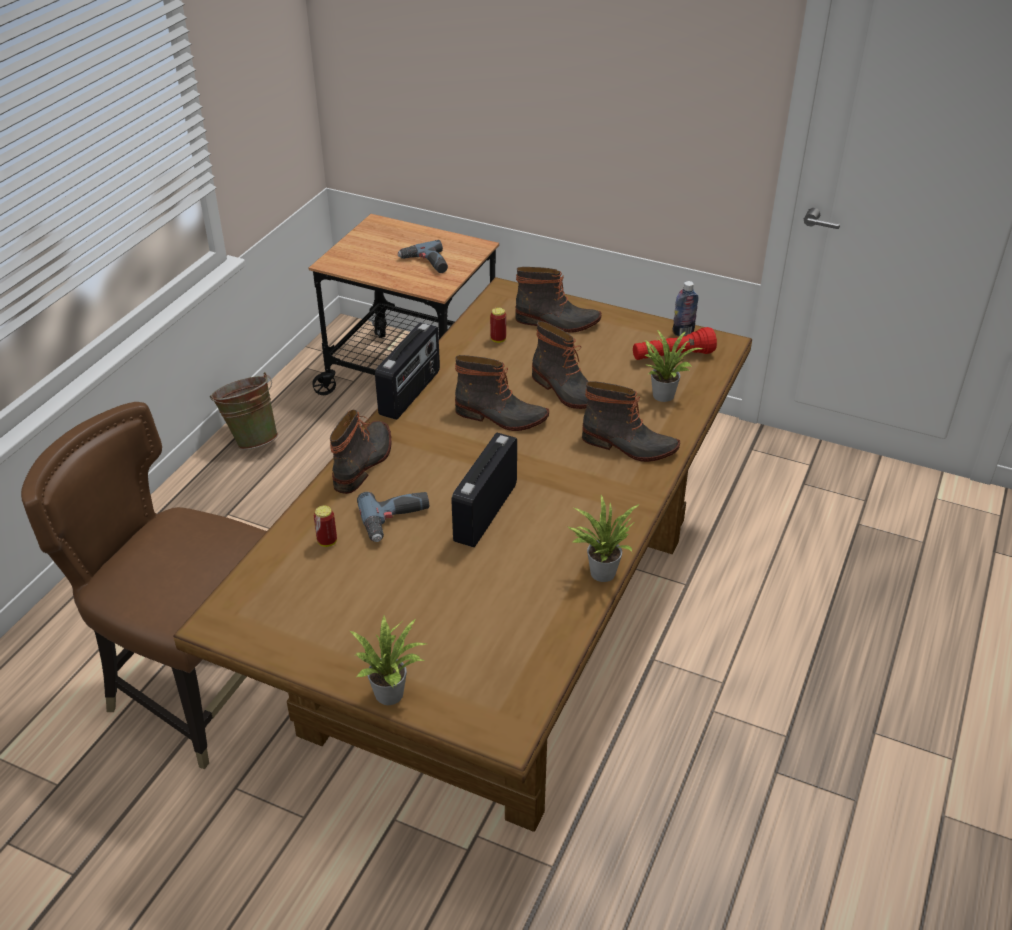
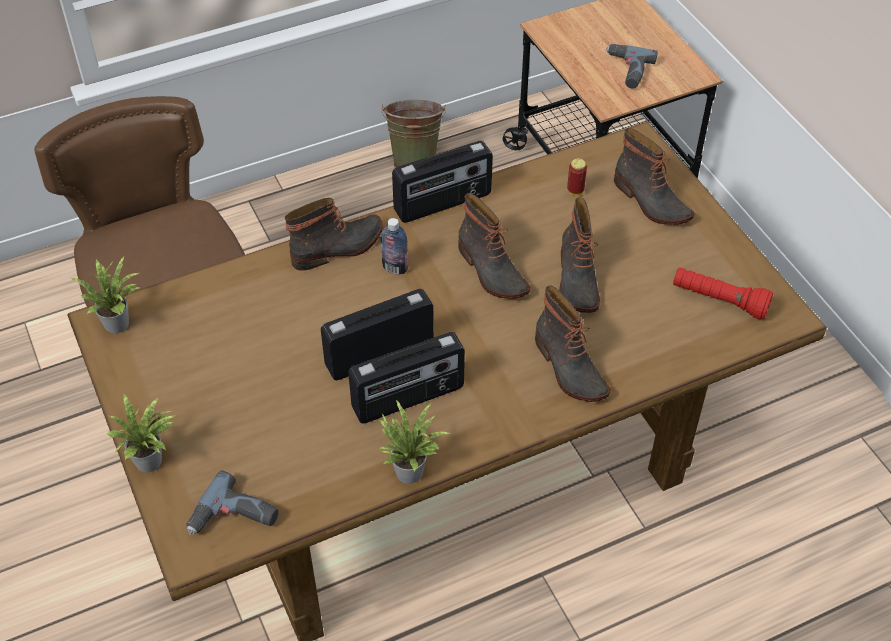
camera: 40 degrees right, 10 degrees up
can [314,506,337,547] -> none
power drill [357,492,429,542] -> power drill moved to [187,471,279,535]
potted plant [643,330,704,402] -> potted plant moved to [71,255,142,333]
bottle [673,281,699,336] -> bottle moved to [380,218,409,274]
none -> radio [348,332,465,424]

